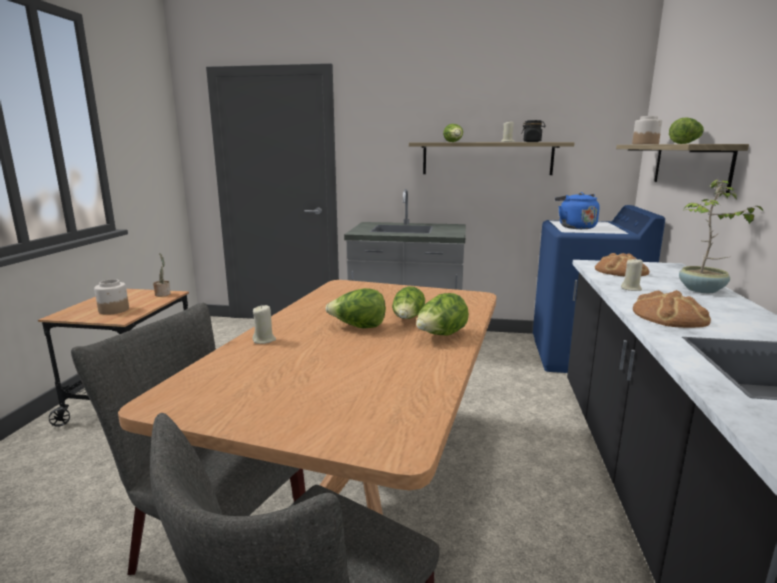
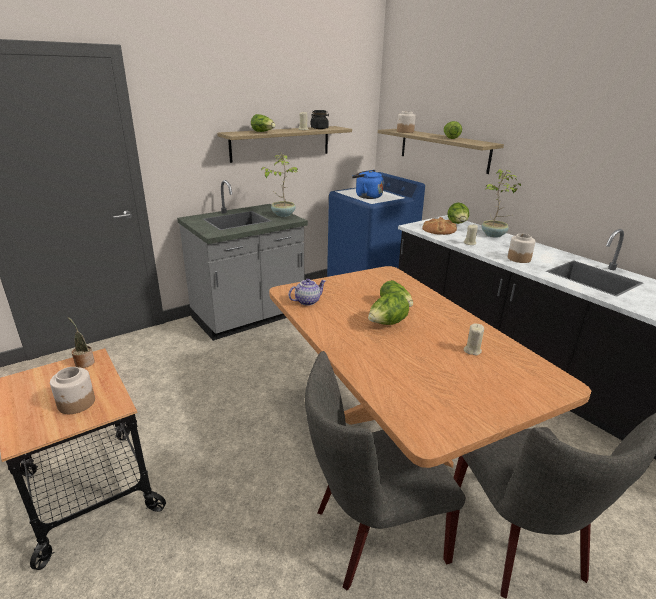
camera: 45 degrees left, 10 degrees up
beige candle [253,305,276,344] -> beige candle moved to [464,324,484,355]
lettuce [416,293,469,335] -> lettuce moved to [447,202,469,224]
bread [633,290,711,328] -> jar [508,234,536,263]
none -> potted plant [261,153,299,217]
none -> teapot [289,278,326,306]

